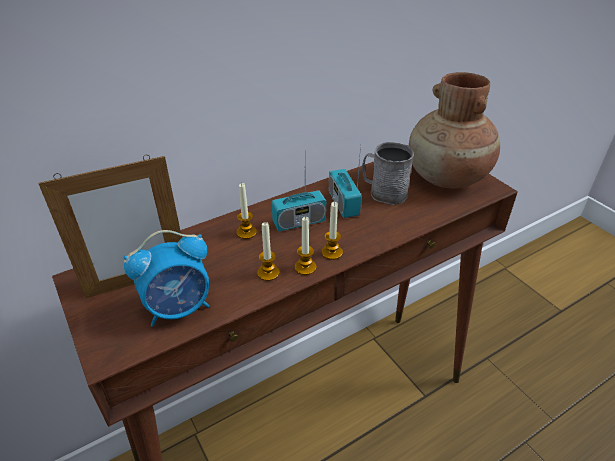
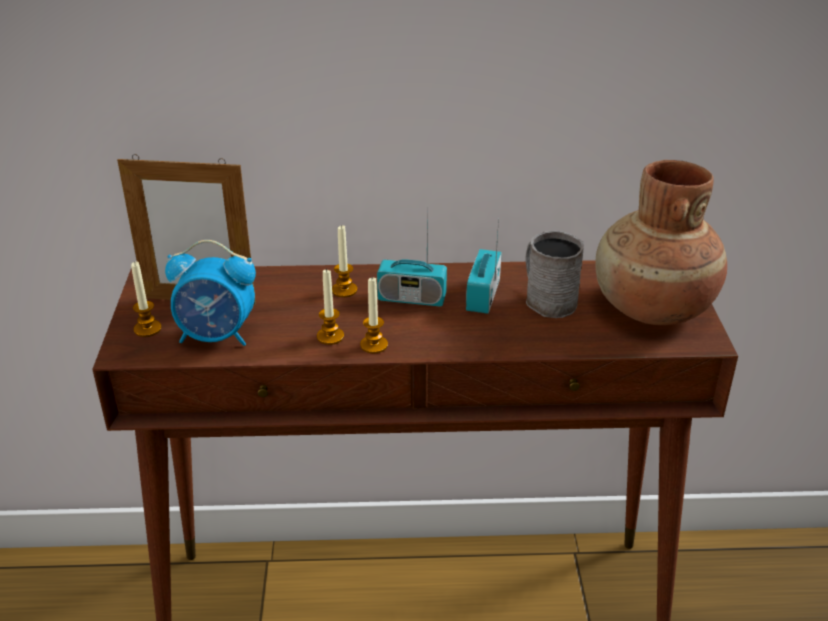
camera: 30 degrees right, 5 degrees down
candle [322,202,343,260] -> candle moved to [131,261,161,337]

